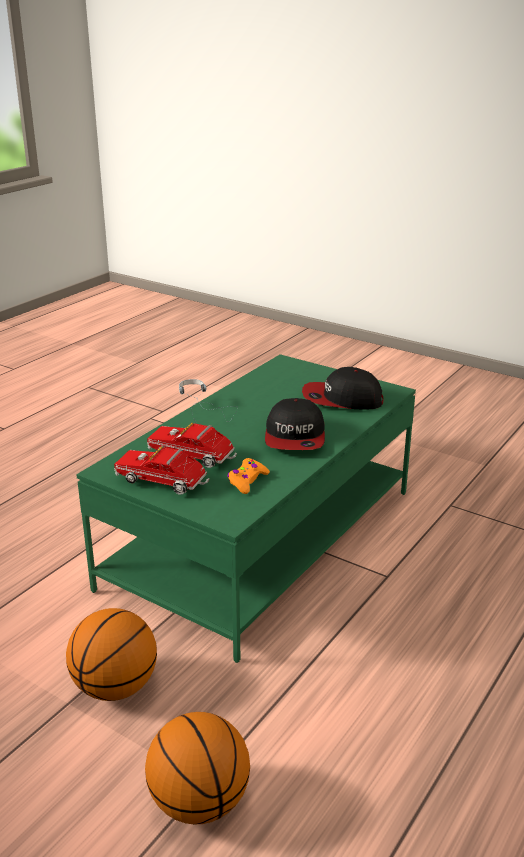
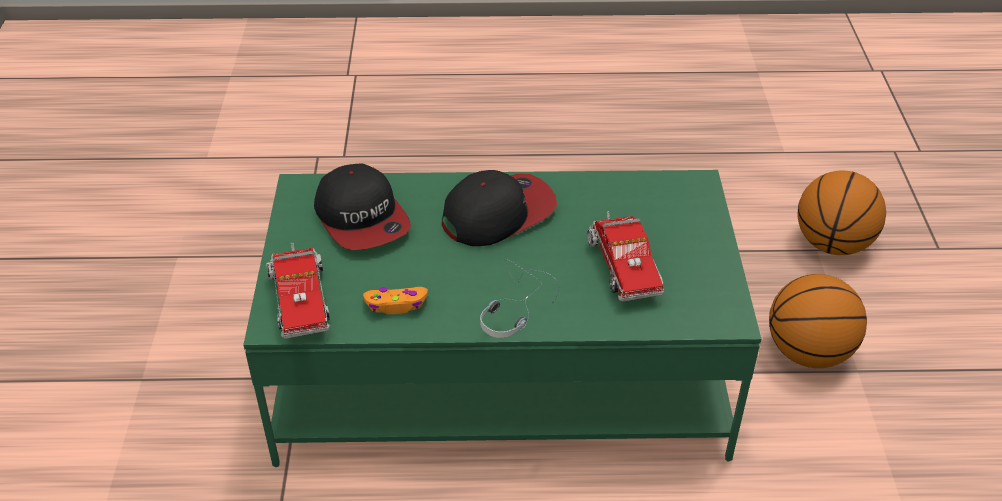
camera: 125 degrees left, 15 degrees up
toy truck [114,447,209,495] -> toy truck moved to [266,243,330,339]
orange game controller [227,458,270,494] -> orange game controller moved to [363,287,428,314]

